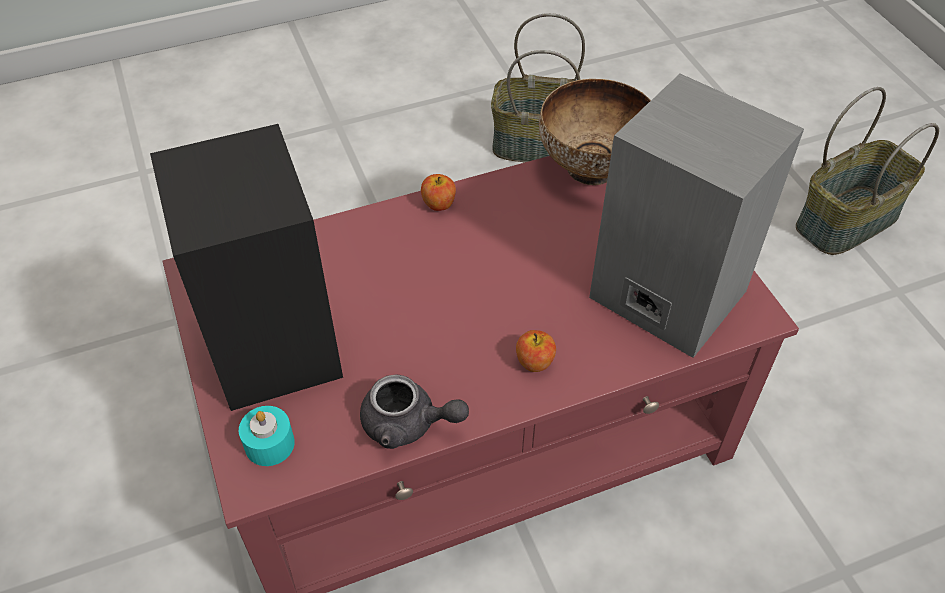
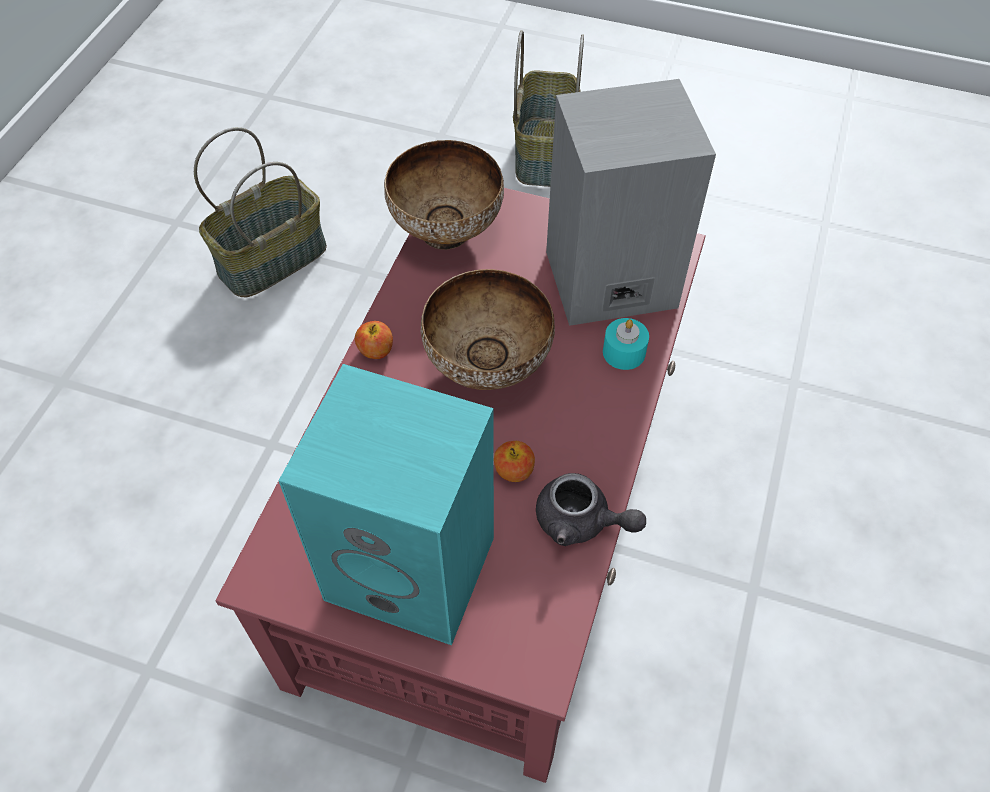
camera: 50 degrees left, 5 degrees up
black speaker [150,124,343,411] -> turquoise speaker [279,364,494,645]
turquoise candle [239,406,295,466] -> turquoise candle moved to [603,318,649,370]
grey teapot [360,375,469,449] -> grey teapot turned 60 degrees clockwise [536,473,646,546]
apple [516,330,556,372] -> apple moved to [494,441,535,482]
none -> bowl [421,269,555,390]

